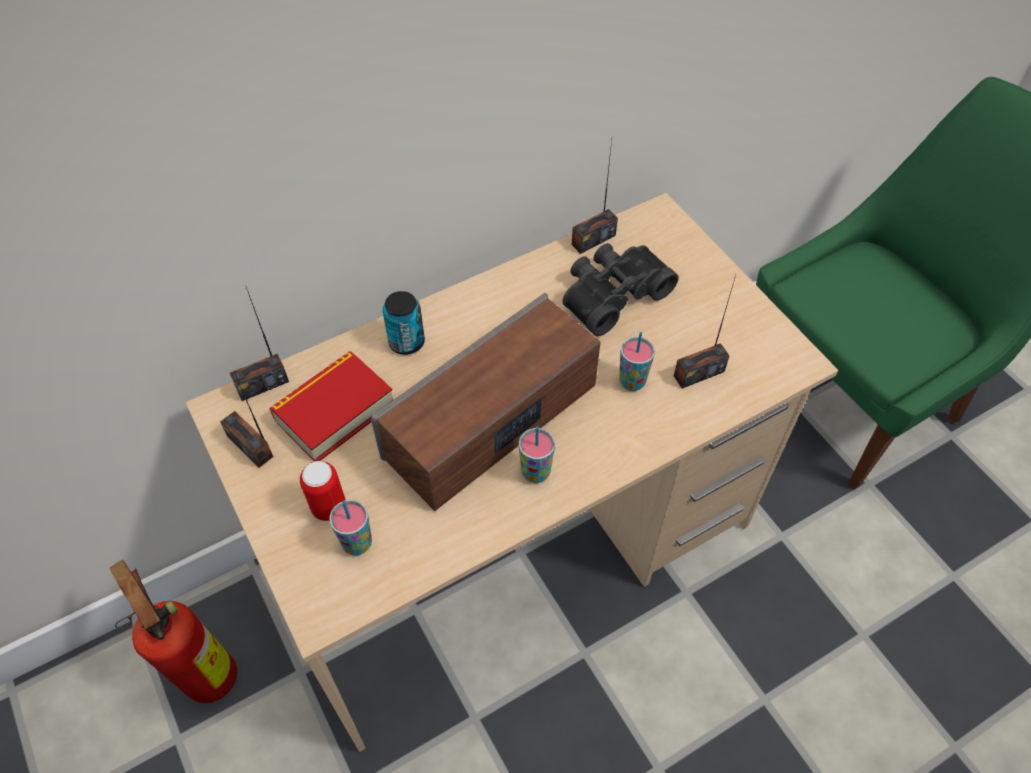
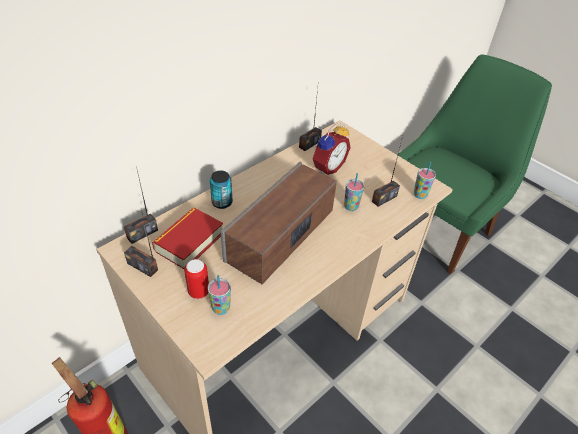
camera: 15 degrees left, 10 degrees down
cup [519,426,555,483] -> cup moved to [414,162,436,199]
black binoculars [563,243,679,336] -> alarm clock [313,122,351,175]

